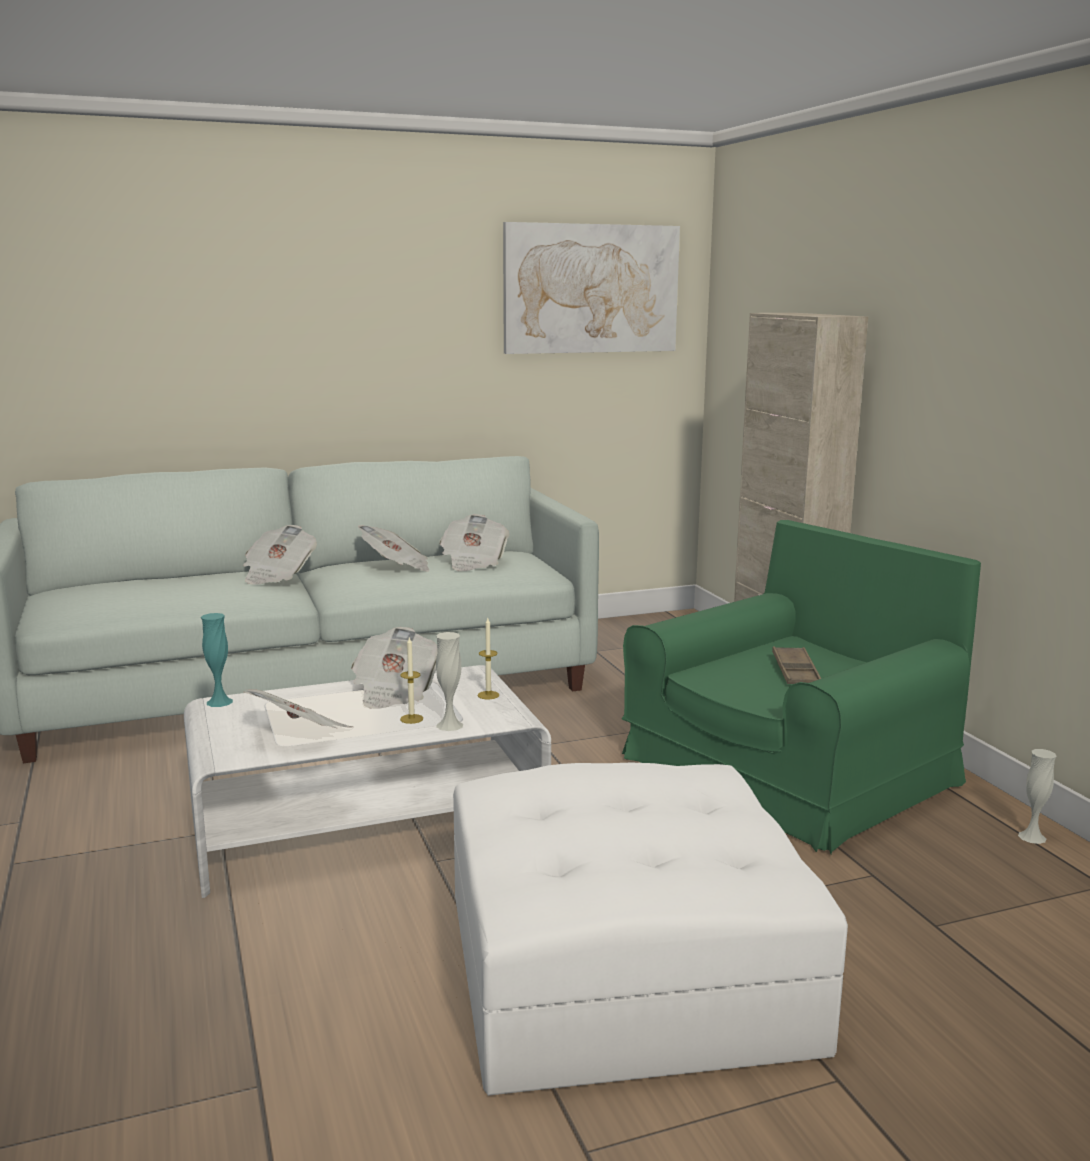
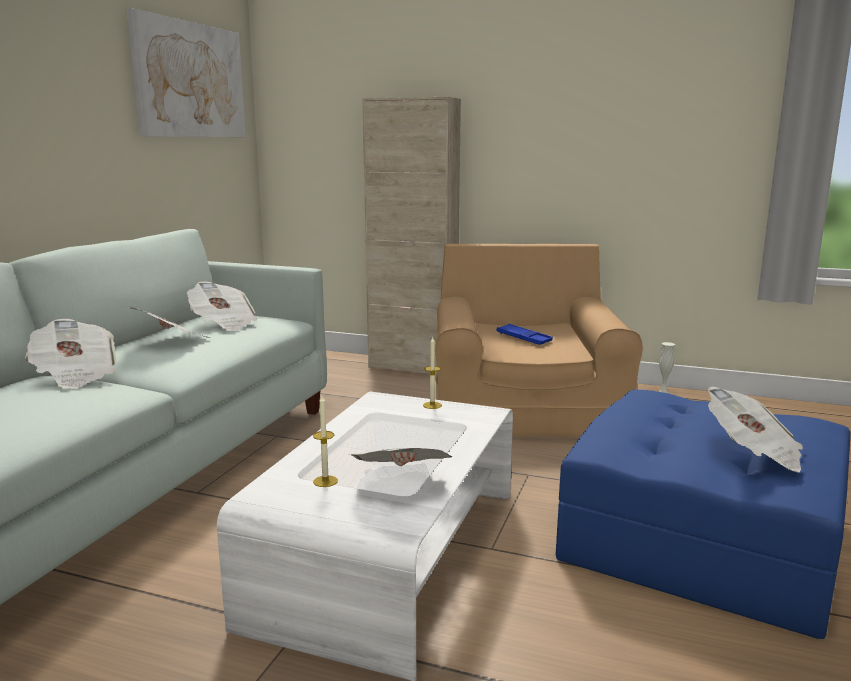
camera: 50 degrees left, 0 degrees up
turquoise vase [201,613,233,707] -> none
newspaper [351,627,438,709] -> newspaper moved to [708,387,803,473]
candle [400,638,423,724] -> candle moved to [313,396,338,487]
white vase [436,632,463,731] -> none
white ottoman [453,763,848,1096] -> blue ottoman [555,389,851,639]
green armchair [622,520,981,855] -> brown armchair [435,244,643,436]
brown tray [772,646,821,684] -> blue tray [497,324,553,345]

